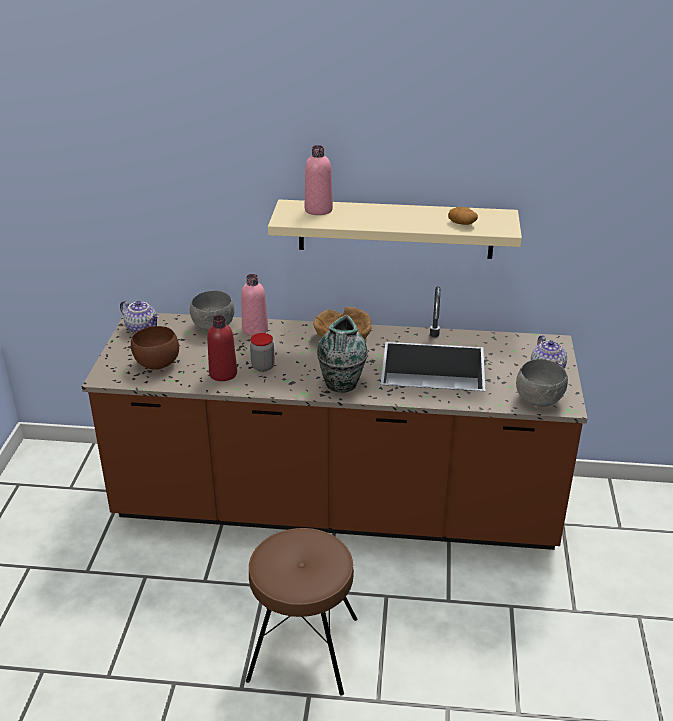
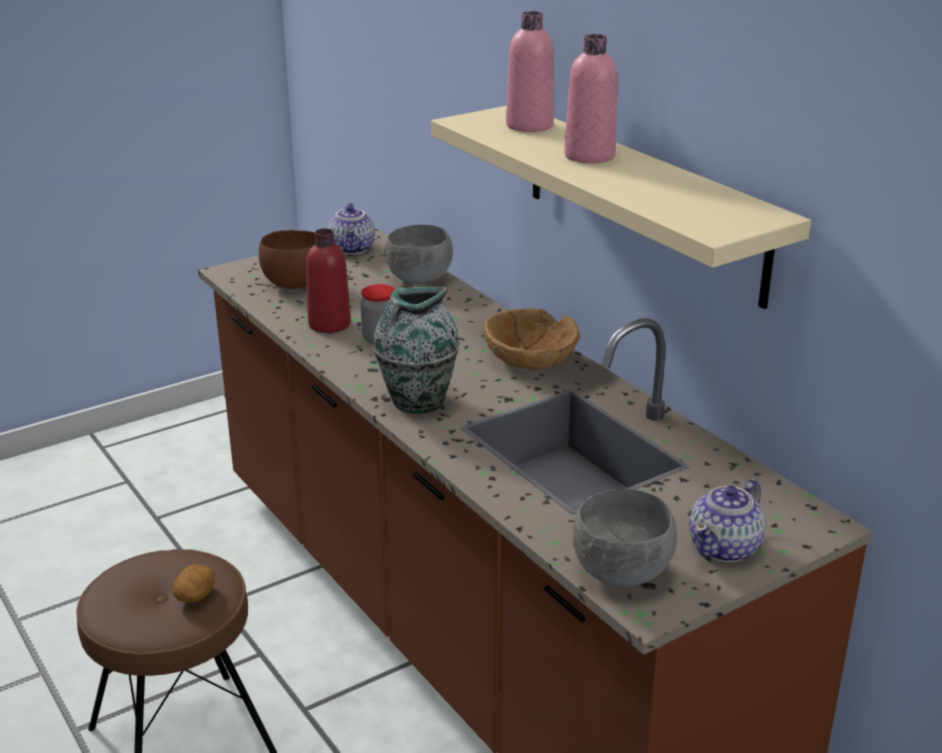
camera: 50 degrees right, 5 degrees down
pink bottle [241,274,268,336] -> pink bottle moved to [564,34,617,163]
potato [448,207,478,225] -> potato moved to [172,564,215,603]

